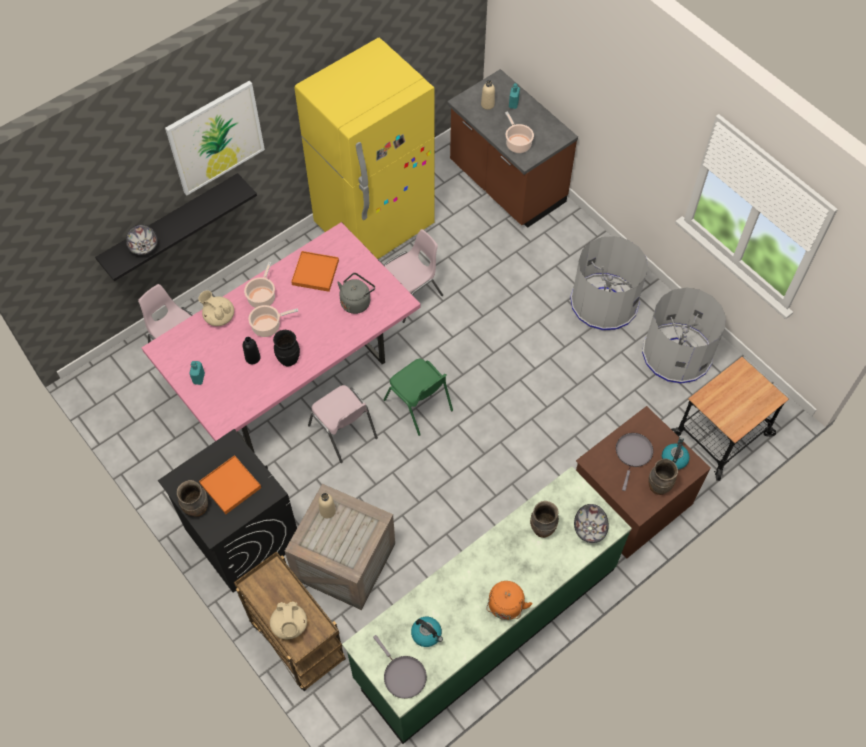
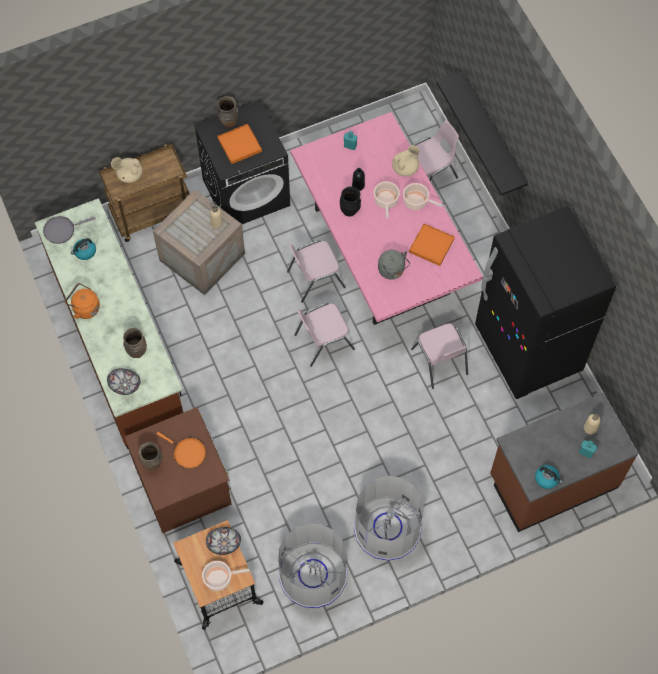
camera: 105 degrees right, 5 degrees up
bowl [126,224,158,255] -> bowl moved to [206,527,241,555]
picture [165,81,265,195] -> none
yellow fridge [294,37,435,259] -> black fridge [475,206,616,399]
green counter [342,466,632,744] -> brown counter [35,198,183,449]
green chair [384,358,453,436] -> pink chair [294,303,355,367]
cooking pot [505,111,534,153] -> cooking pot moved to [202,561,249,591]
grey frying pan [616,433,653,491] -> orange frying pan [156,432,206,469]
kettle [662,437,690,470] -> kettle moved to [535,465,563,489]

